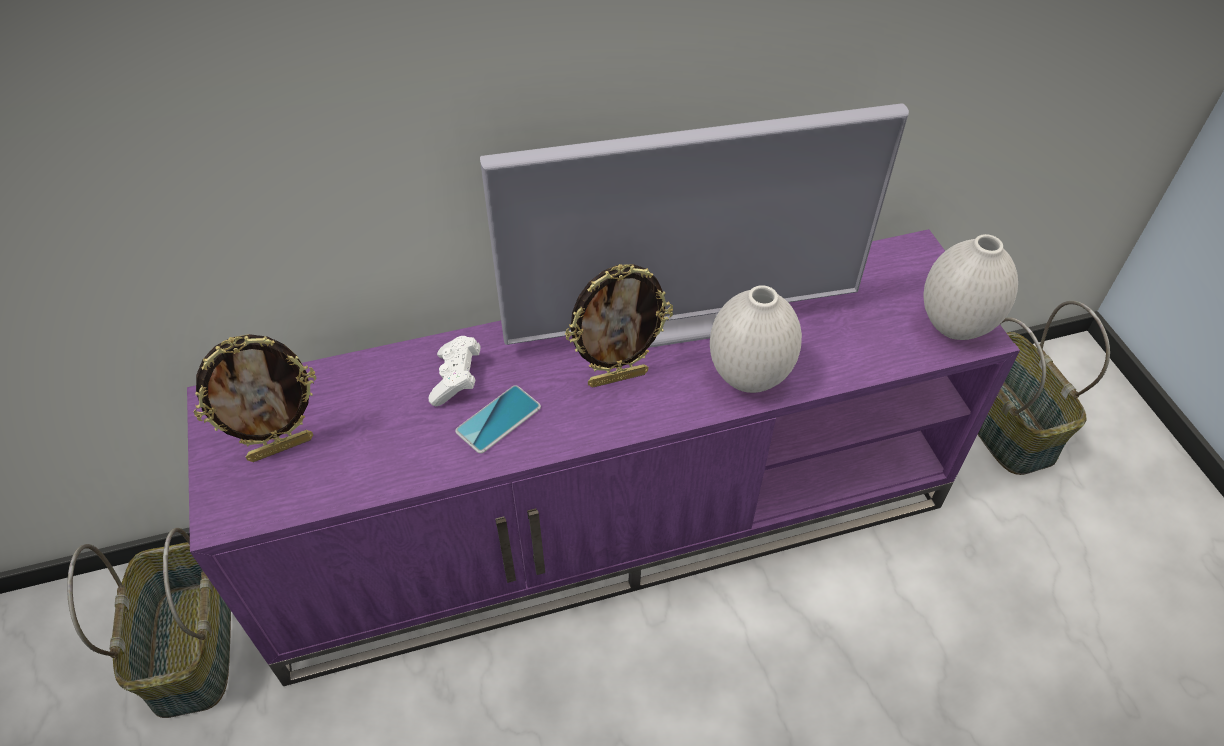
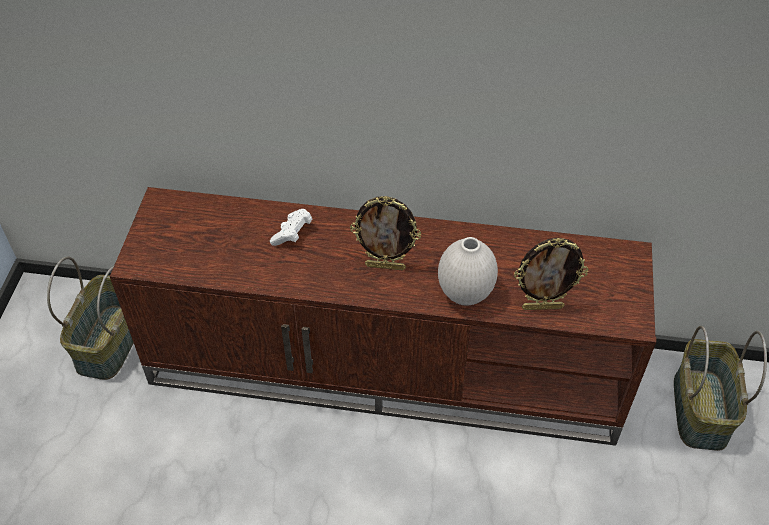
camera: 25 degrees right, 0 degrees up
purple tv stand [187,229,1020,686] -> brown tv stand [110,187,656,446]
picture frame [194,334,316,462] -> picture frame moved to [514,238,588,310]
phone [455,385,541,454] -> none
television [480,103,909,348] -> none
white vase [923,234,1018,340] -> none

